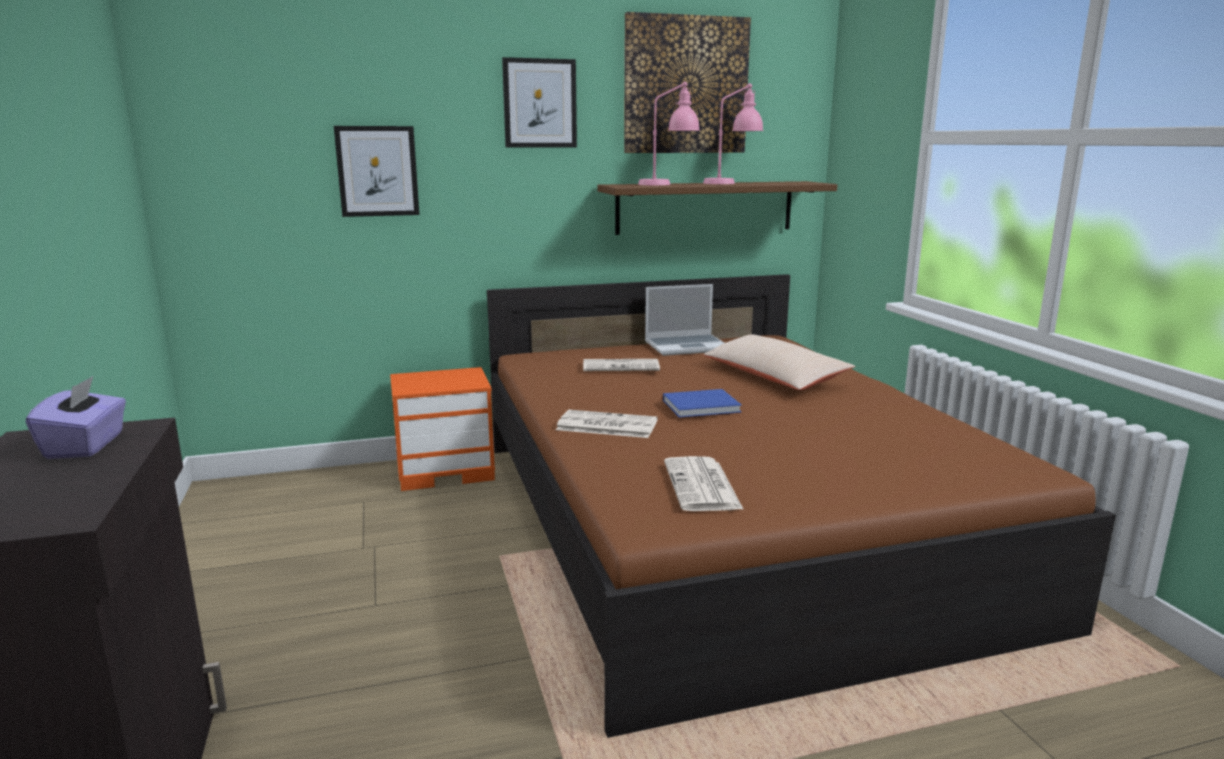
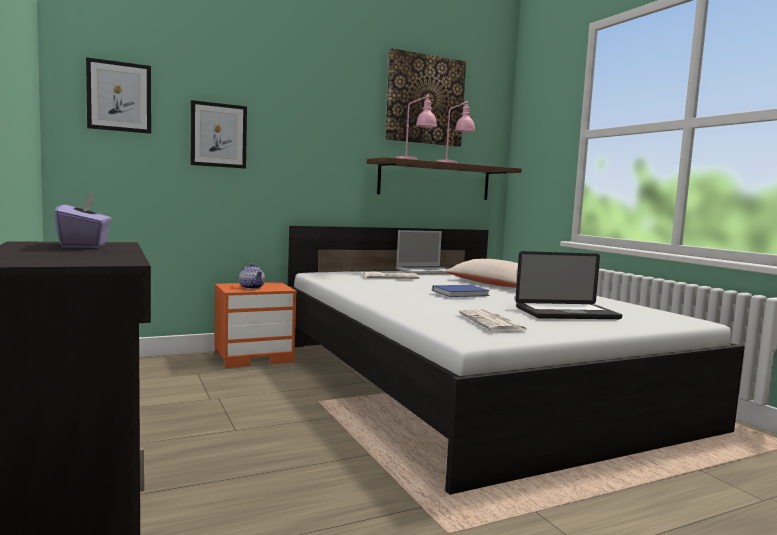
camera: 10 degrees left, 10 degrees down
brown bed [487,274,1116,738] -> white bed [288,226,745,495]
picture [502,57,577,148] -> picture moved to [86,57,151,134]
newspaper [556,410,658,438] -> none
none -> teapot [239,263,265,289]
none -> laptop [515,251,622,319]

